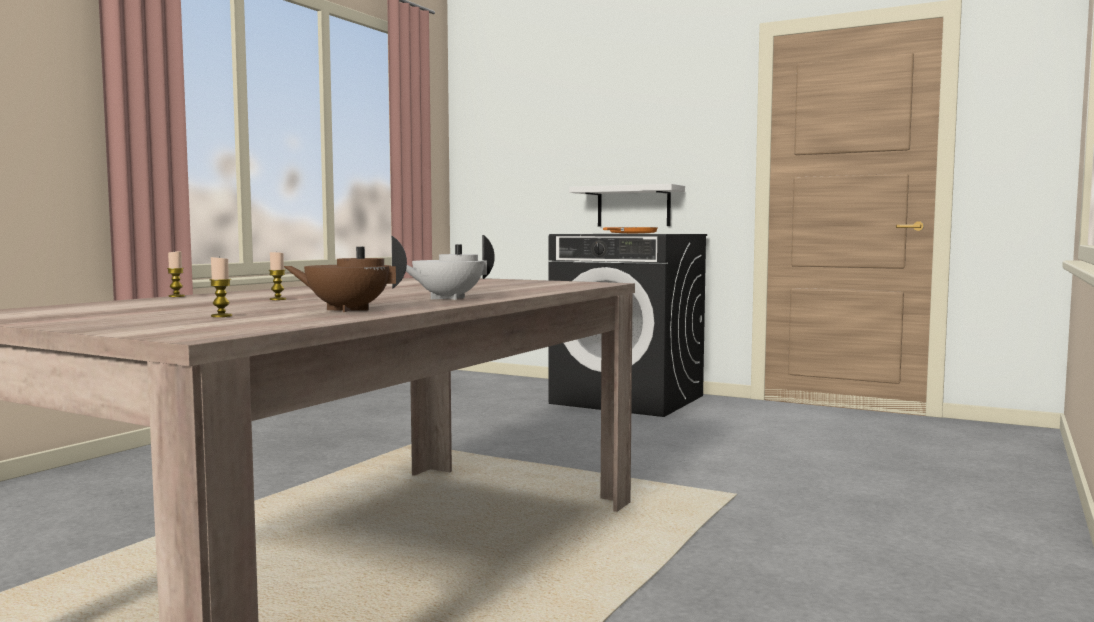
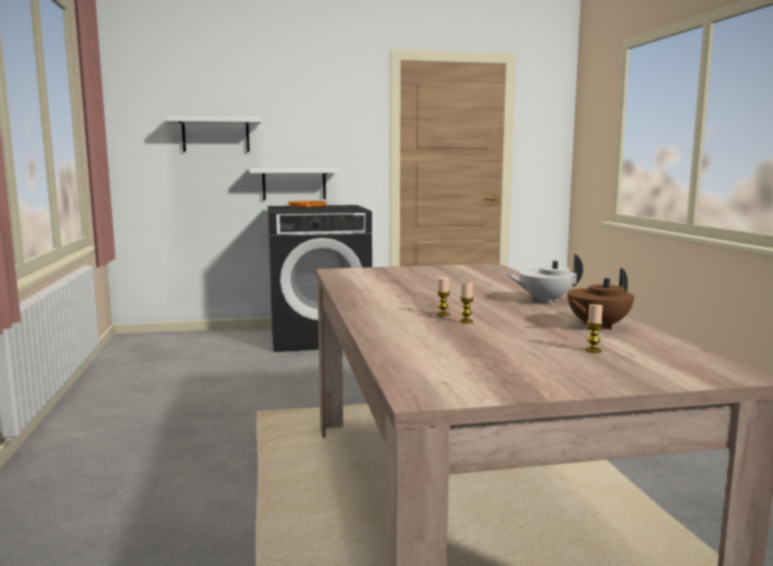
camera: 40 degrees left, 5 degrees up
candle [167,250,185,297] -> candle moved to [437,276,450,316]
white teapot [406,235,495,300] -> white teapot turned 60 degrees clockwise [507,254,583,304]
none -> white shelf [164,116,261,152]

